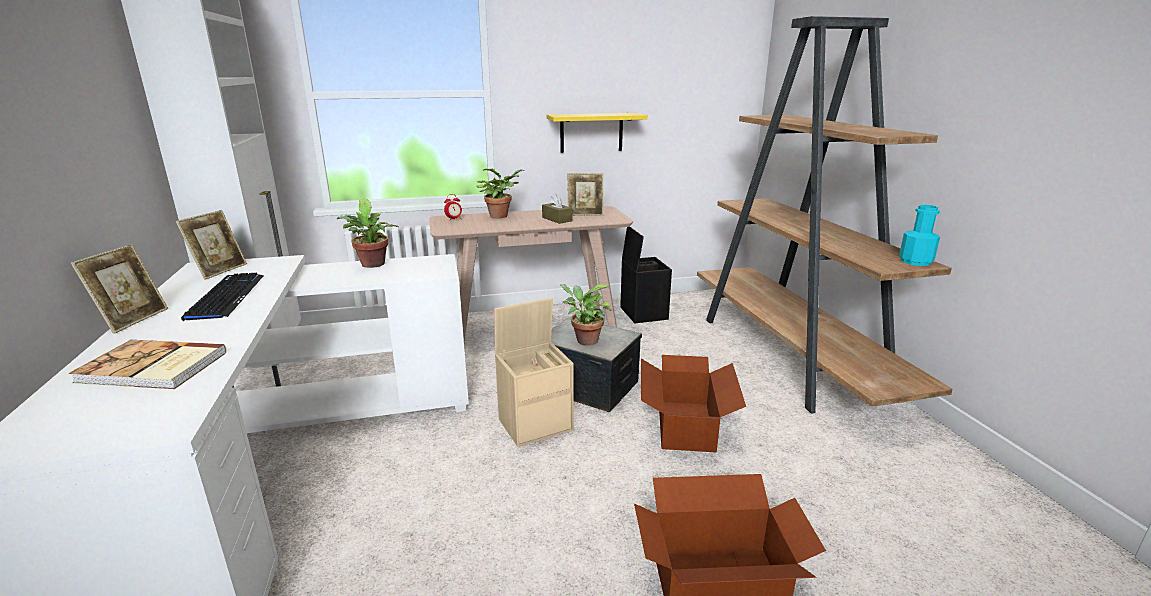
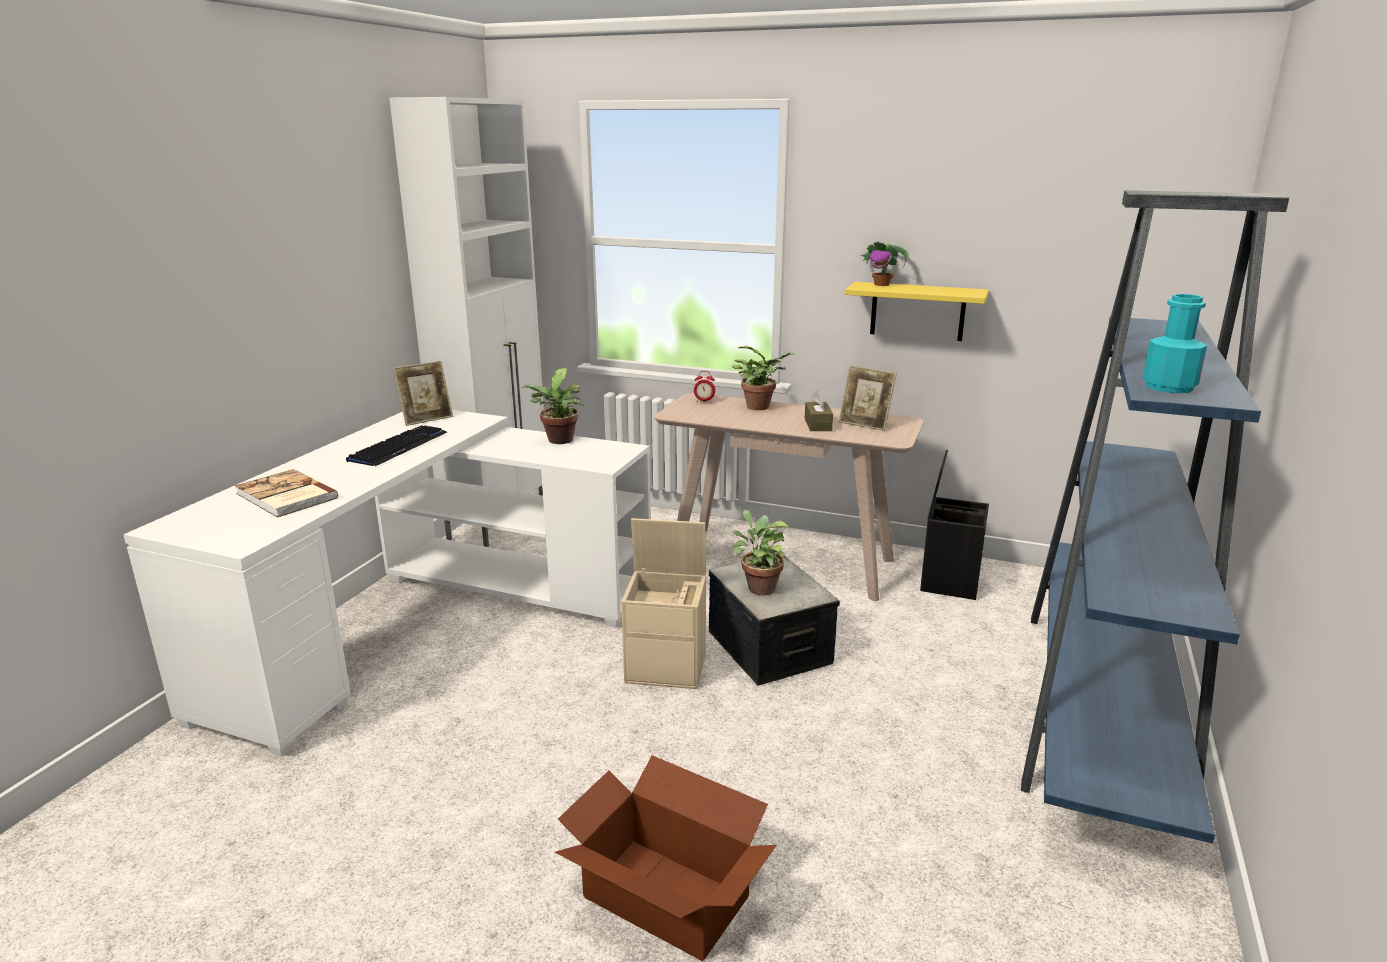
camera: 35 degrees right, 0 degrees up
picture frame [70,244,168,334] -> none
cardboard box [641,355,746,453] -> none
brown bookcase [697,16,953,413] -> blue bookcase [1021,190,1289,844]
turquoise bottle [899,205,940,266] -> turquoise bottle moved to [1143,294,1207,393]
none -> potted plant [860,242,909,286]

